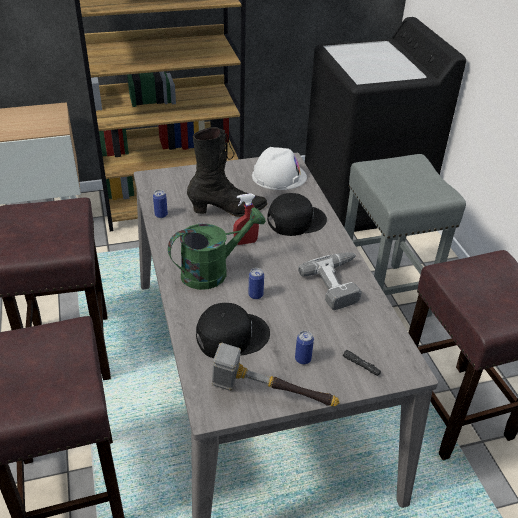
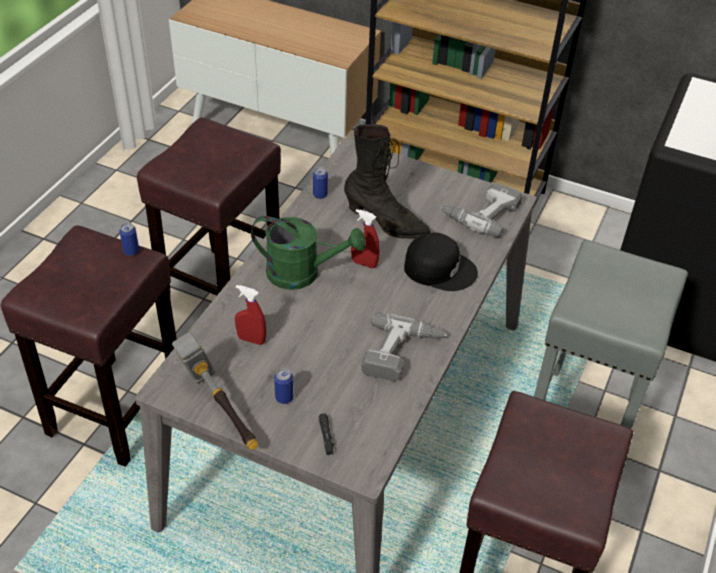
camera: 40 degrees right, 5 degrees up
black cap [196,303,270,358] -> red spray bottle [235,285,266,345]
can [249,268,264,299] -> can moved to [119,222,139,256]
white hard hat [252,147,307,190] -> power drill [441,183,522,237]

